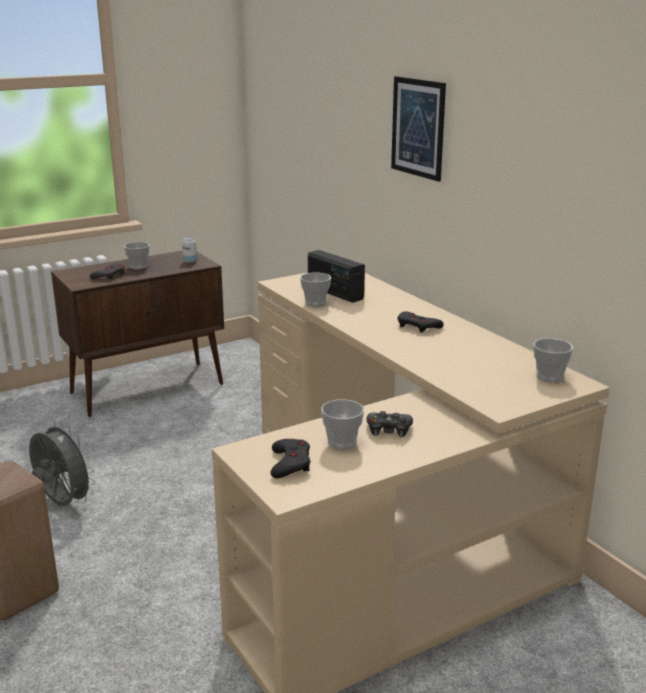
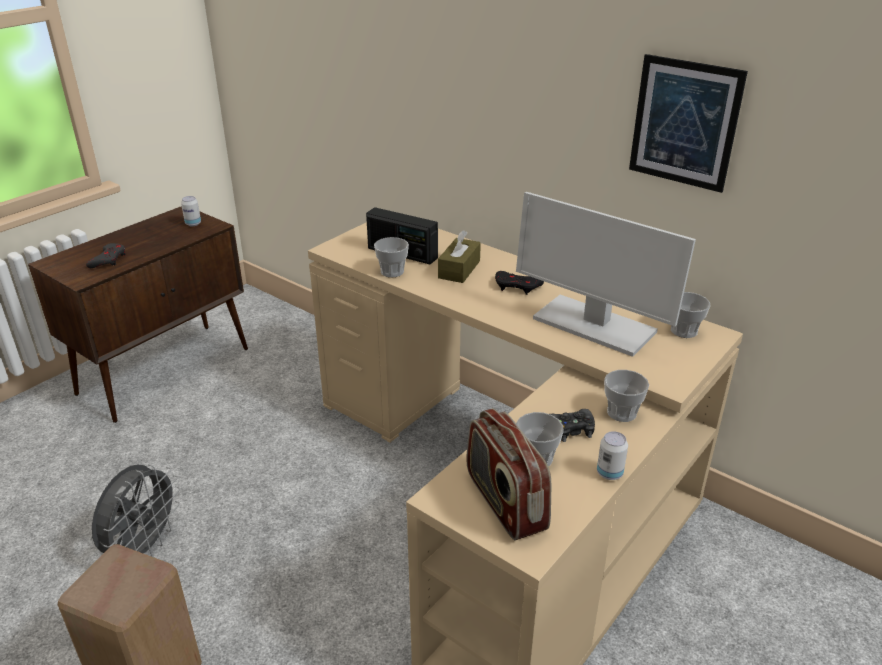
camera: 20 degrees left, 10 degrees up
grey fan [29,421,96,506] -> grey fan turned 90 degrees clockwise [92,464,180,557]
cup [124,242,150,270] -> cup moved to [604,370,649,422]
black game controller [271,439,310,478] -> radio [467,409,551,540]
picture [391,76,446,182] -> picture moved to [629,54,748,193]
none -> brown tissue box [438,230,481,283]
none -> monitor [516,192,696,357]
none -> can [597,431,628,480]

